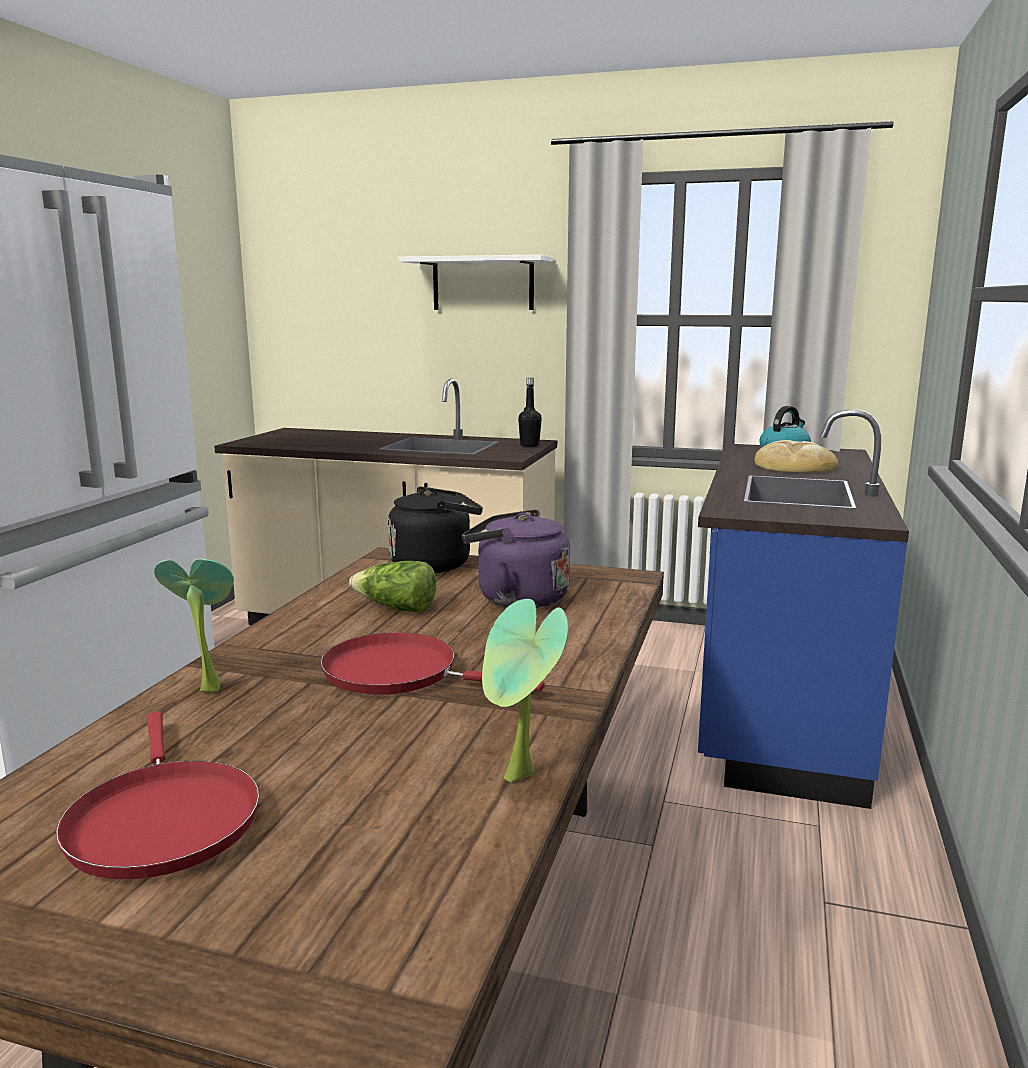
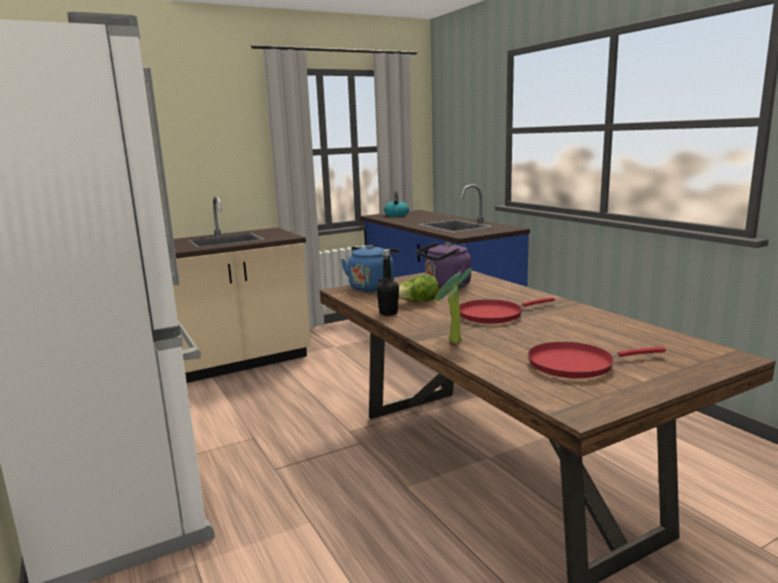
camera: 45 degrees left, 0 degrees up
red frying pan [56,712,259,879] -> red frying pan turned 150 degrees clockwise [528,342,666,378]
black kettle [388,486,483,573] -> blue kettle [341,245,399,292]
white shelf [399,254,553,310] -> none
potted plant [482,599,569,783] -> none
black bottle [518,378,542,447] -> black bottle moved to [376,249,399,316]
bread [755,440,838,473] -> none

